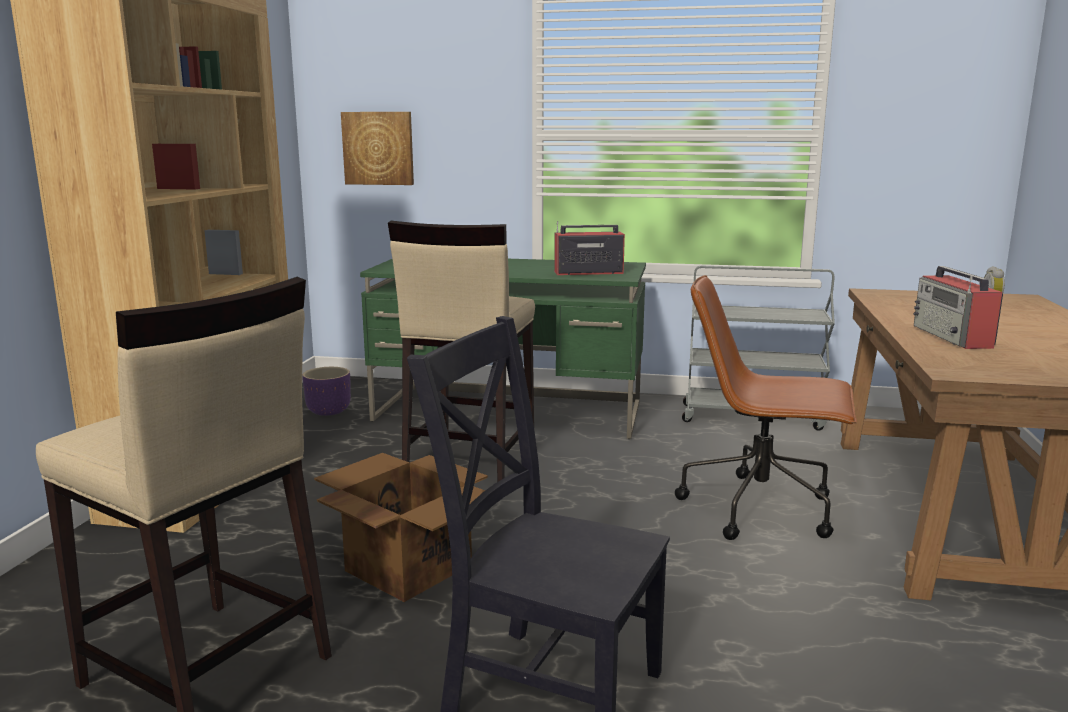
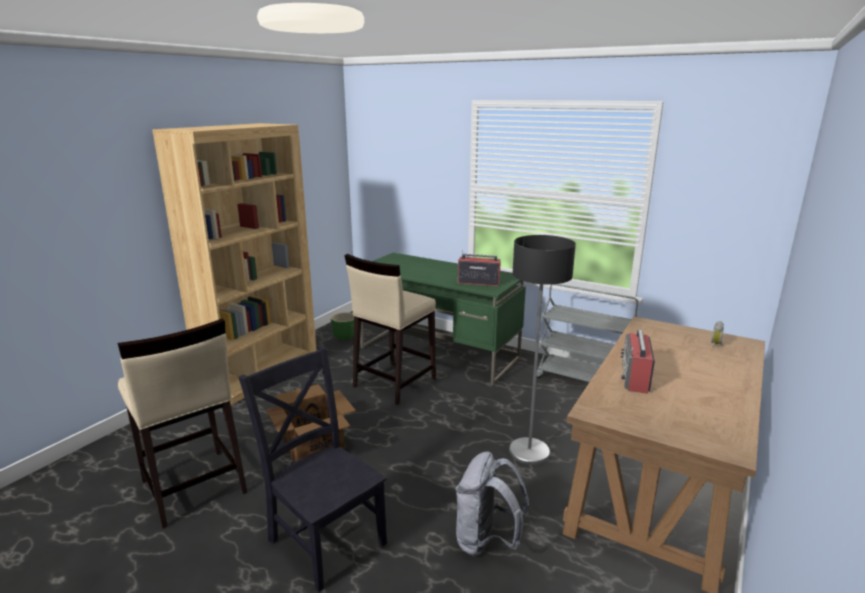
camera: 20 degrees right, 5 degrees up
purple planter [302,367,351,416] -> green planter [331,312,354,341]
picture [341,112,414,185] -> none
brown office chair [675,275,857,540] -> floor lamp [509,235,576,465]
none -> grey backpack [455,451,529,556]

